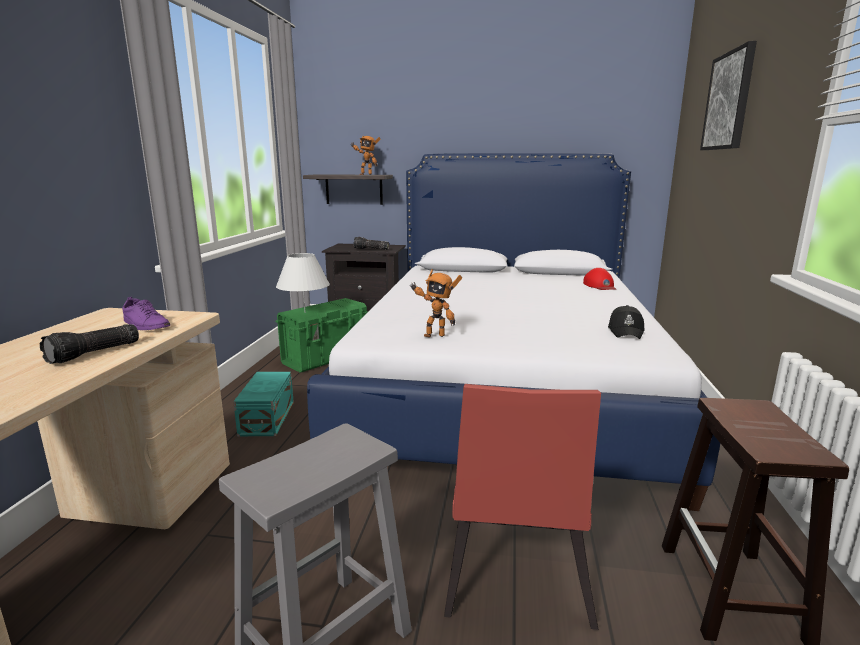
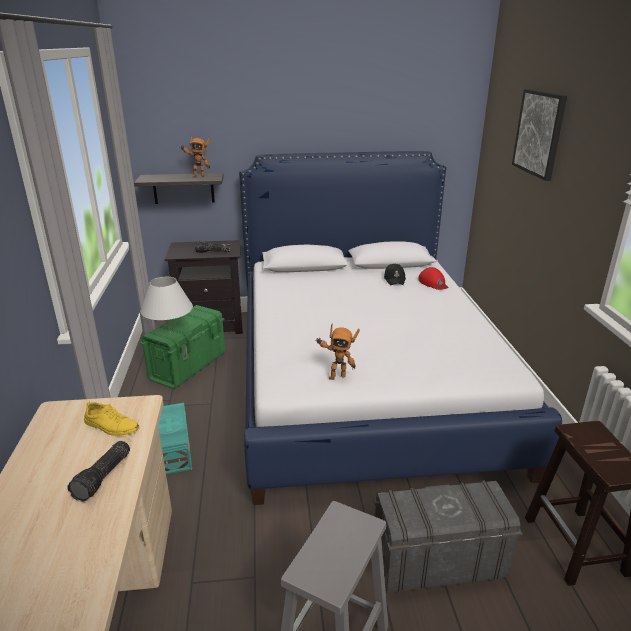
camera: 15 degrees left, 10 degrees up
purple shoe [122,297,170,330] -> yellow shoe [84,401,139,436]
red chair [444,384,601,630] -> grey storage box [373,480,522,593]
black cap [608,305,645,339] -> black cap moved to [384,264,406,285]

